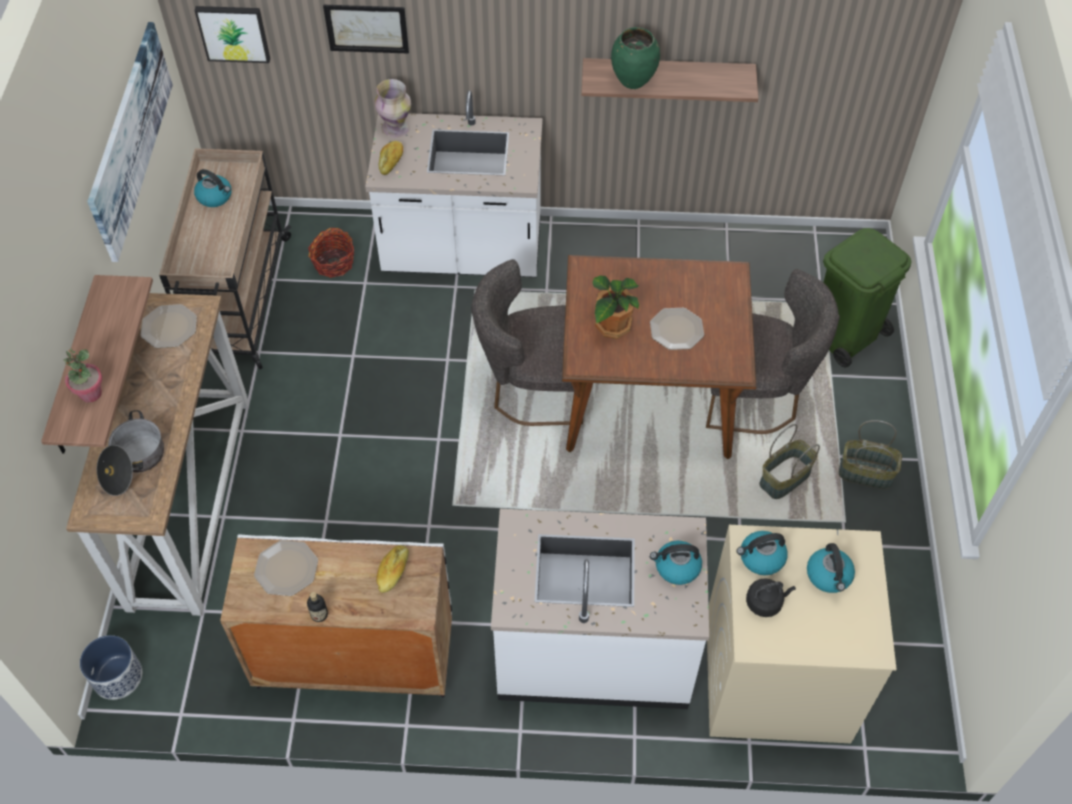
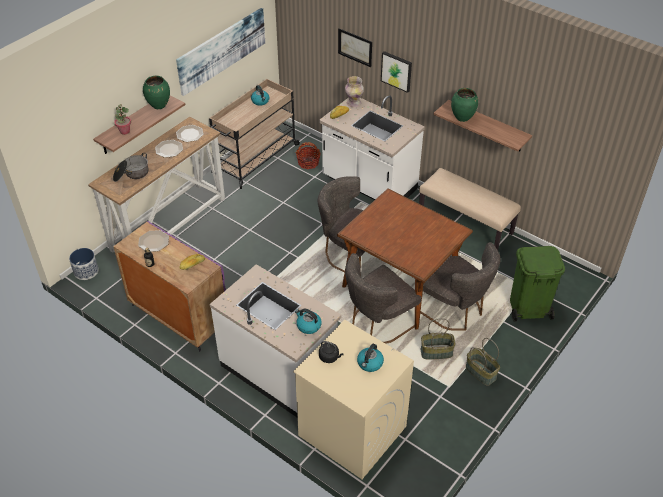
camera: 35 degrees right, 10 degrees down
picture [194,6,270,63] -> picture moved to [381,51,412,93]
white cabinet [220,534,452,697] -> purple cabinet [113,221,226,351]
potted plant [592,276,639,339] -> none
plate [650,308,704,350] -> plate moved to [155,140,183,158]
kettle [737,531,788,575] -> none
none -> green vase [143,76,170,109]
none -> grey chair [345,253,422,344]
none -> beige bench [419,168,521,250]

